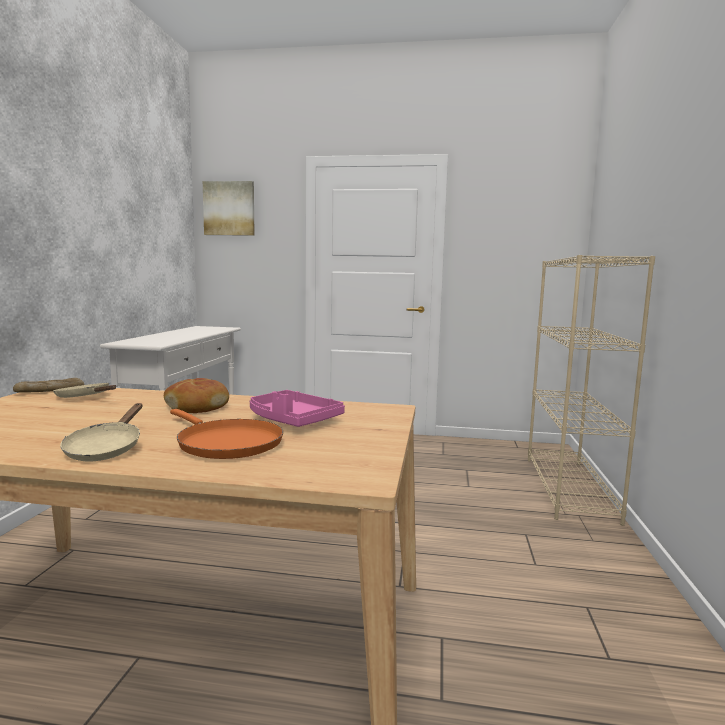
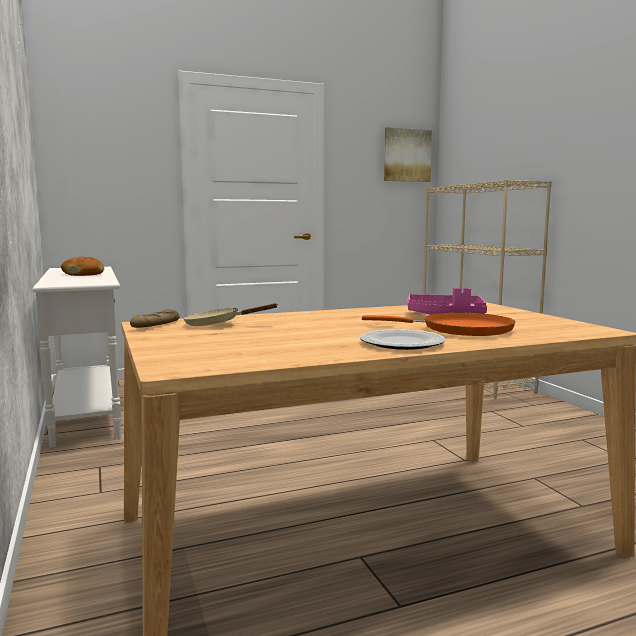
camera: 30 degrees left, 0 degrees up
beige frying pan [60,403,143,462] -> plate [360,329,446,350]
bread [164,378,229,413] -> bread moved to [61,257,104,276]
picture [203,181,255,236] -> picture moved to [384,127,432,182]

